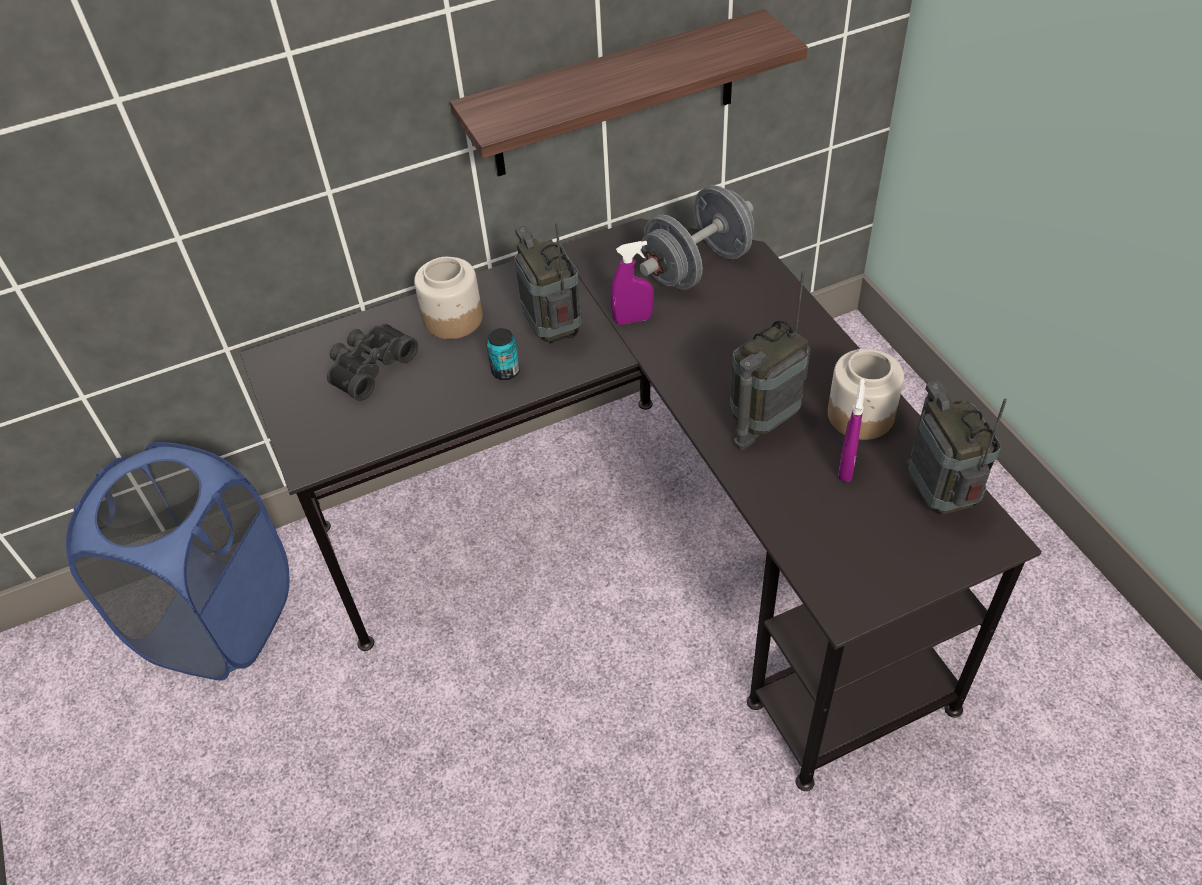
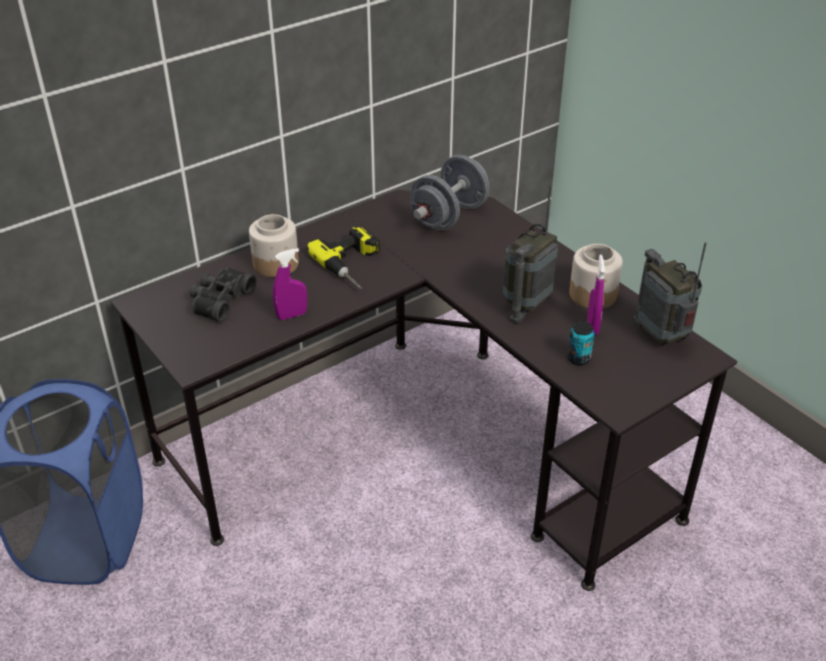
camera: 15 degrees left, 10 degrees down
shelf [450,9,808,176] -> none
can [486,328,520,380] -> can moved to [567,322,595,365]
radio [515,222,582,343] -> power drill [307,226,380,289]
purple spray bottle [611,241,654,325] -> purple spray bottle moved to [273,248,307,320]

